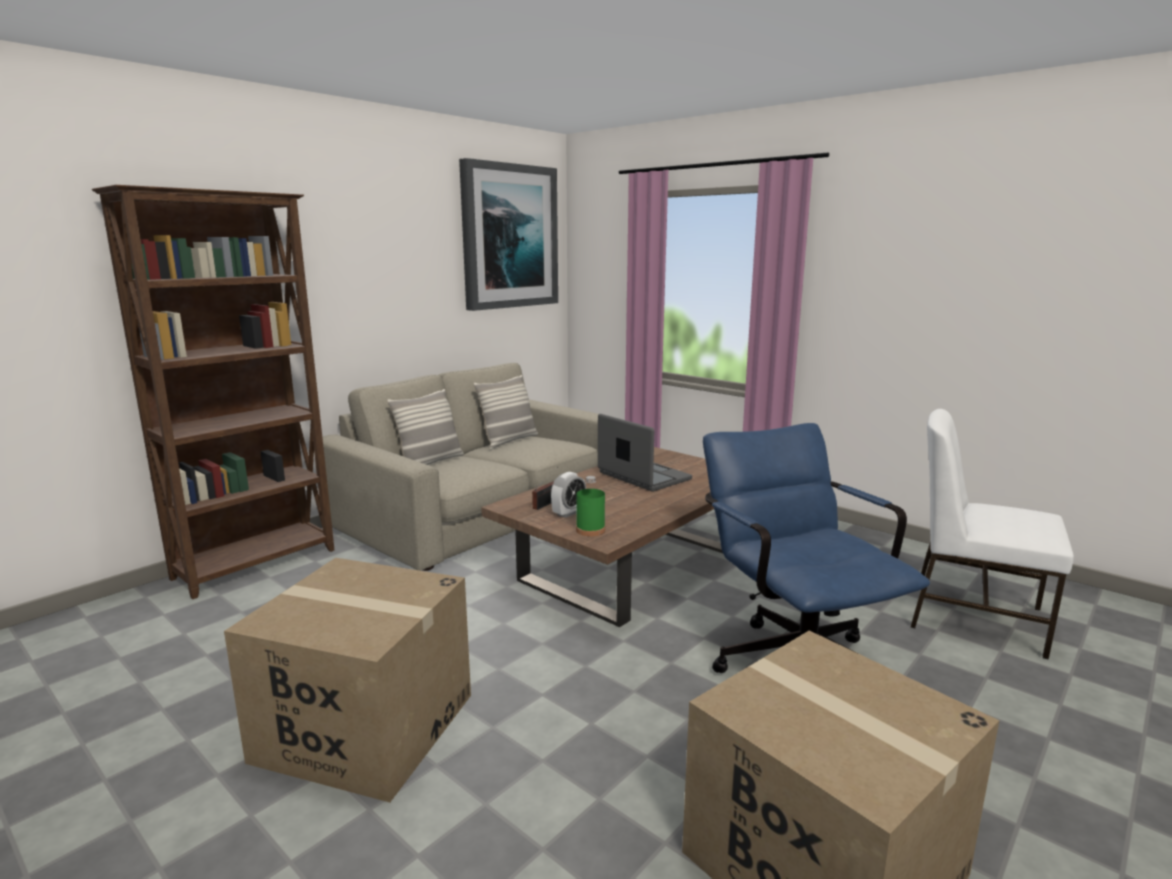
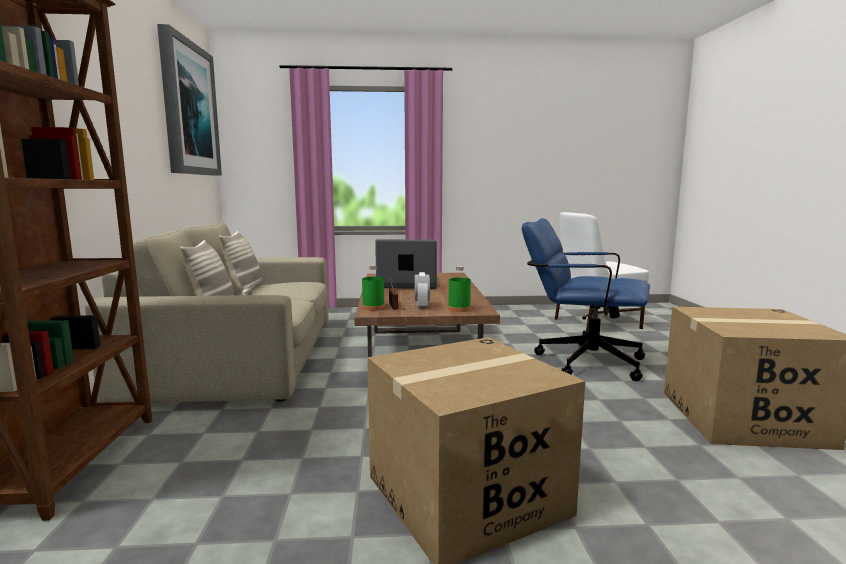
camera: 45 degrees left, 5 degrees down
none -> green bottle [362,265,385,311]

